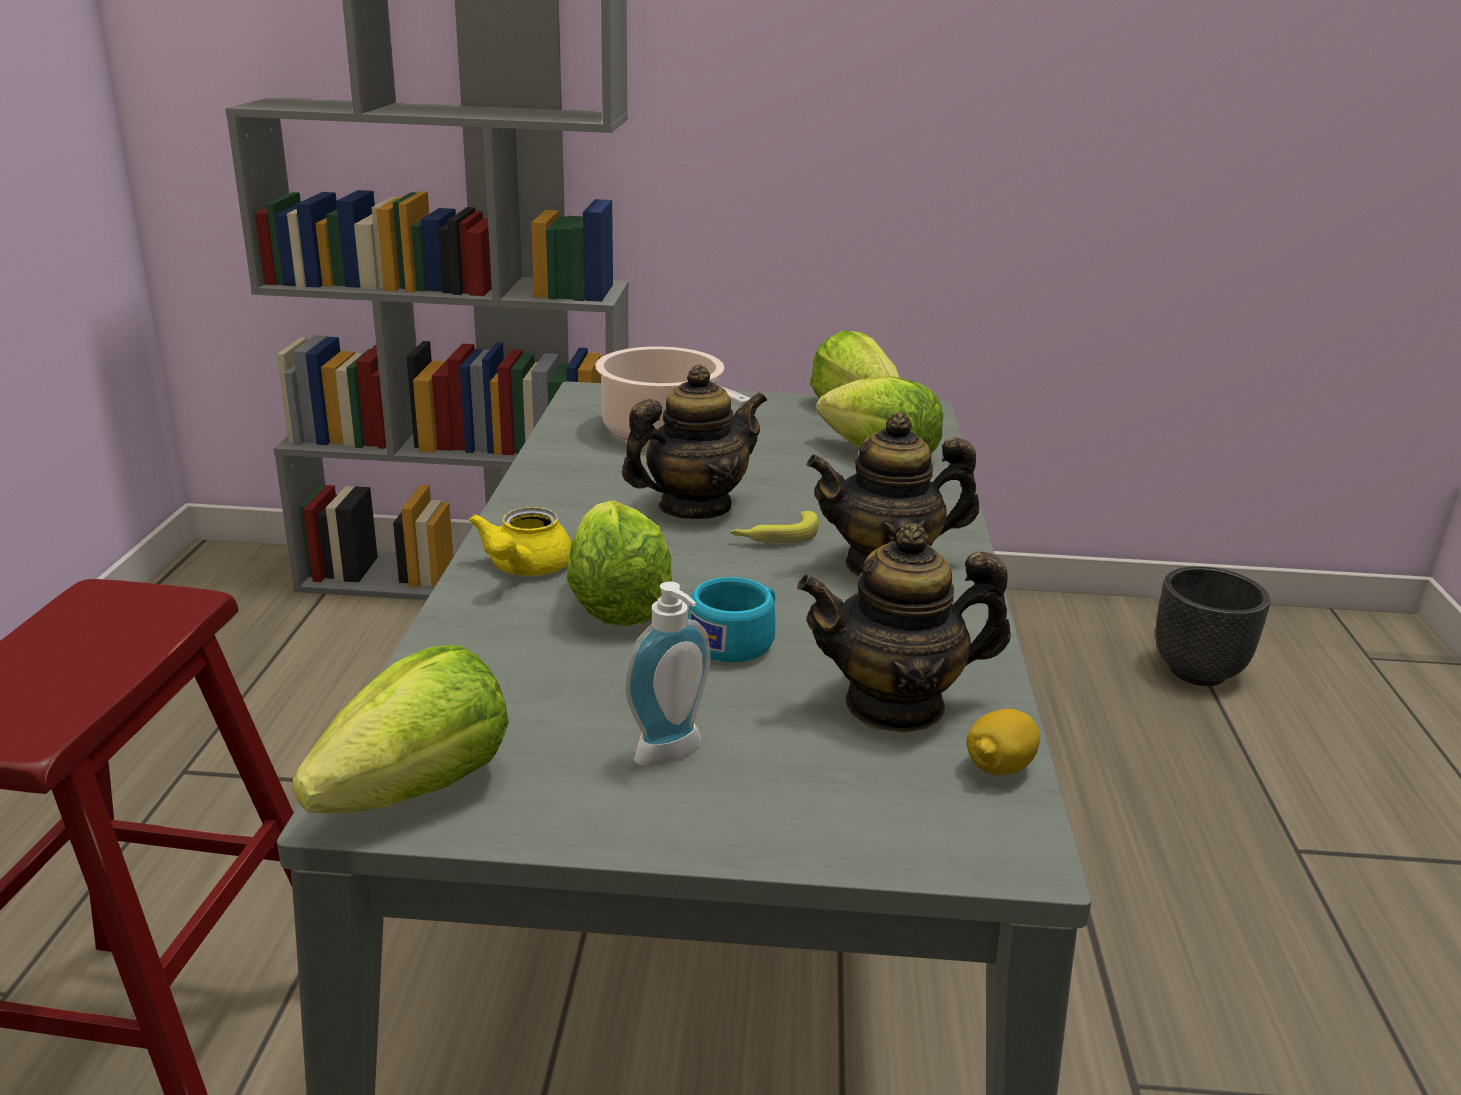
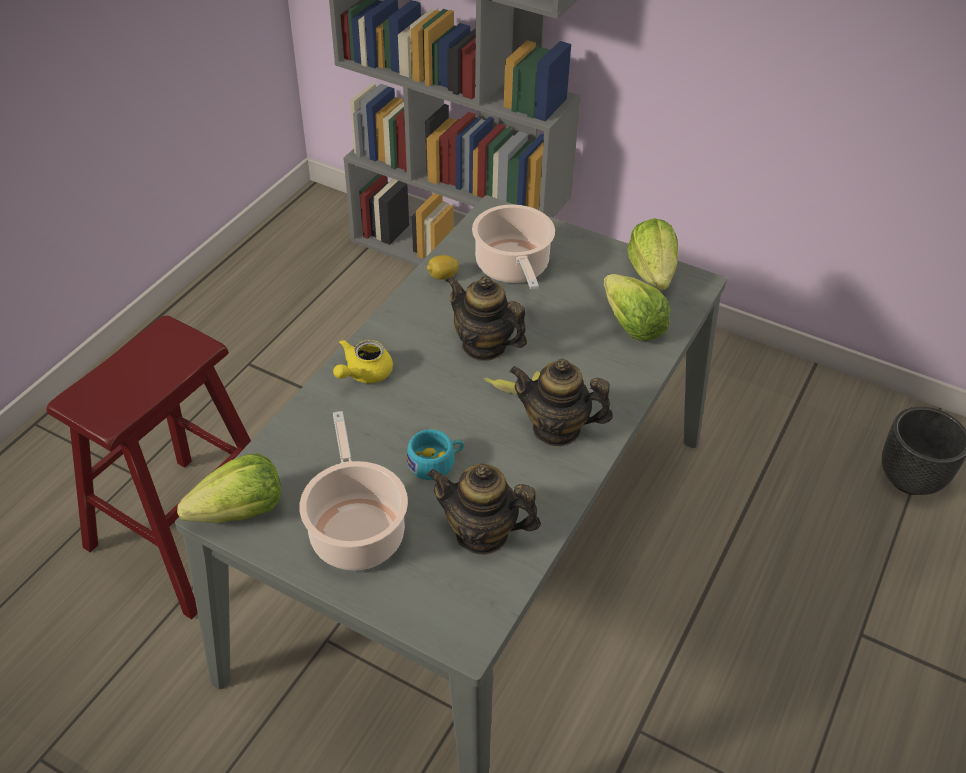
camera: 25 degrees right, 20 degrees up
lettuce [567,500,672,626] -> none
teapot [622,364,767,519] -> teapot turned 135 degrees counterclockwise [446,276,527,361]
soap dispenser [626,582,710,767] -> cooking pot [300,411,408,571]
lemon [967,709,1040,776] -> lemon moved to [427,255,459,280]

